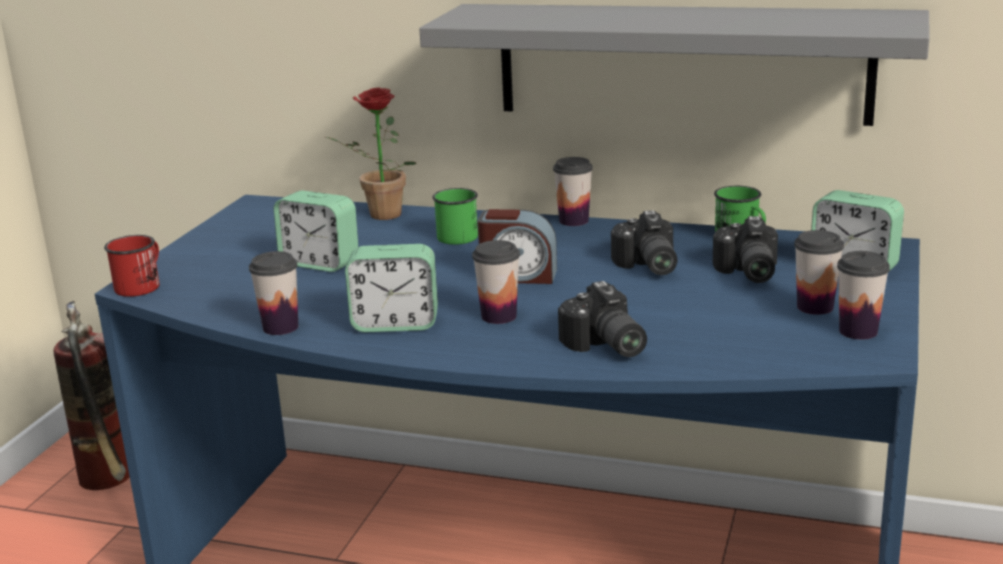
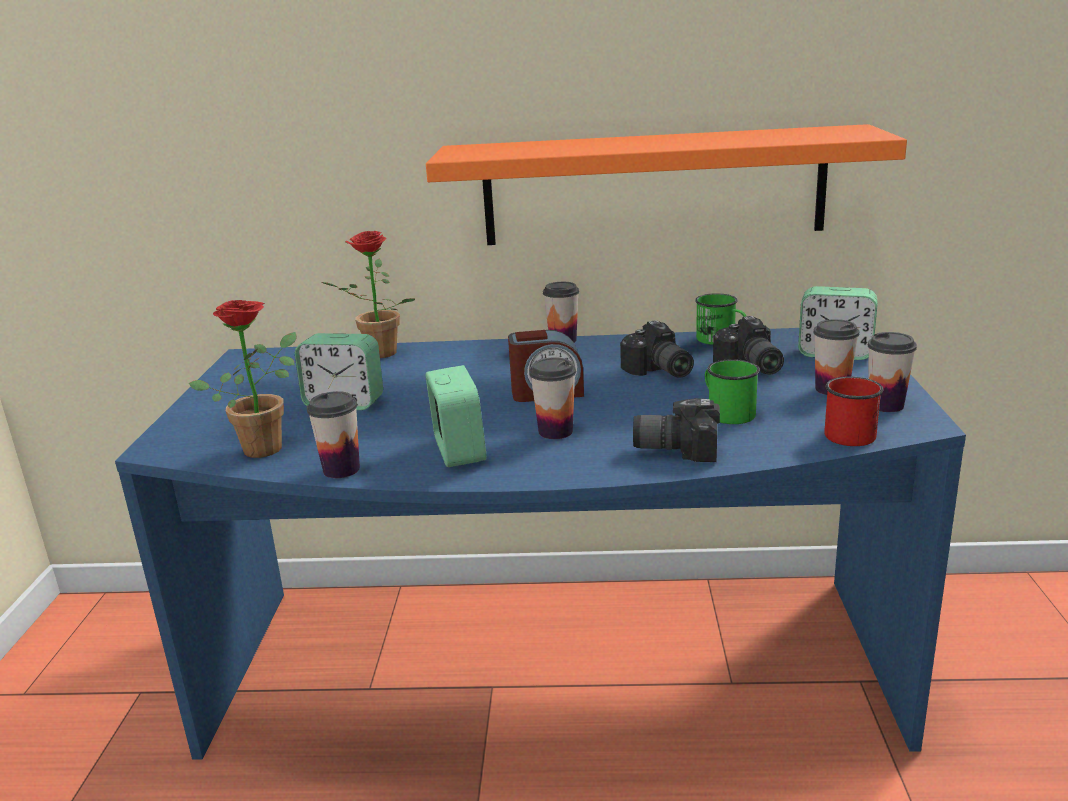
camera: 15 degrees left, 0 degrees up
fire extinguisher [53,301,130,490] -> none
red mug [104,235,160,297] -> red mug moved to [824,376,883,446]
alarm clock [345,244,438,332] -> alarm clock turned 90 degrees counterclockwise [426,365,486,467]
grey shelf [419,4,930,126] -> orange shelf [426,124,907,245]
green mug [432,188,478,245] -> green mug moved to [705,359,760,424]
camera [558,281,647,357] -> camera turned 135 degrees clockwise [633,398,720,462]
none -> potted plant [189,300,297,458]

